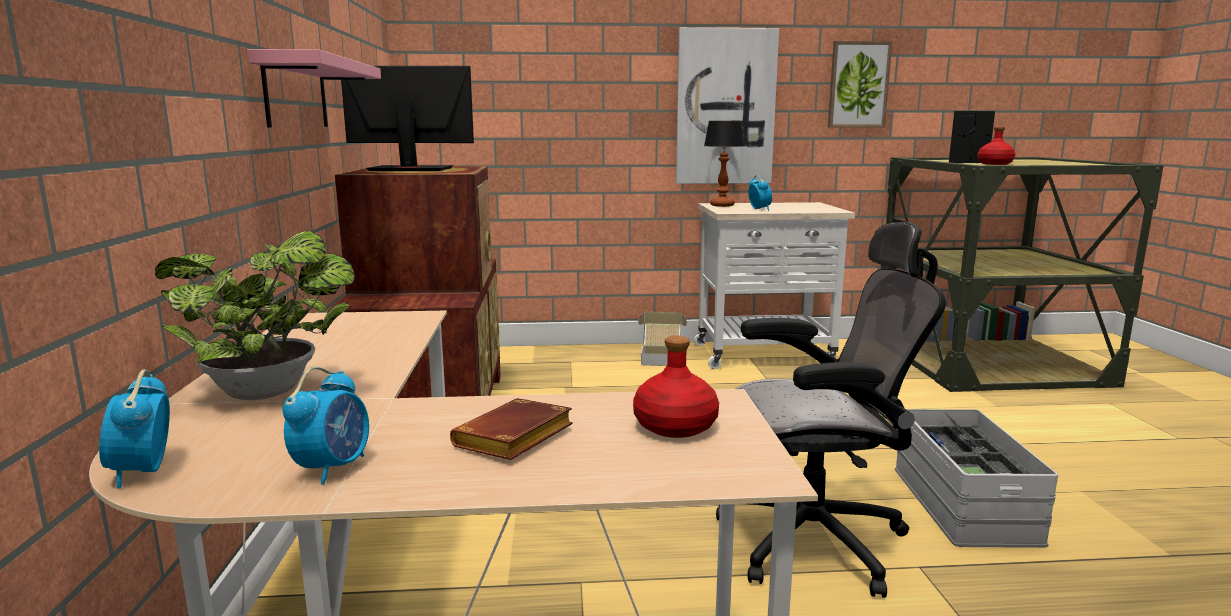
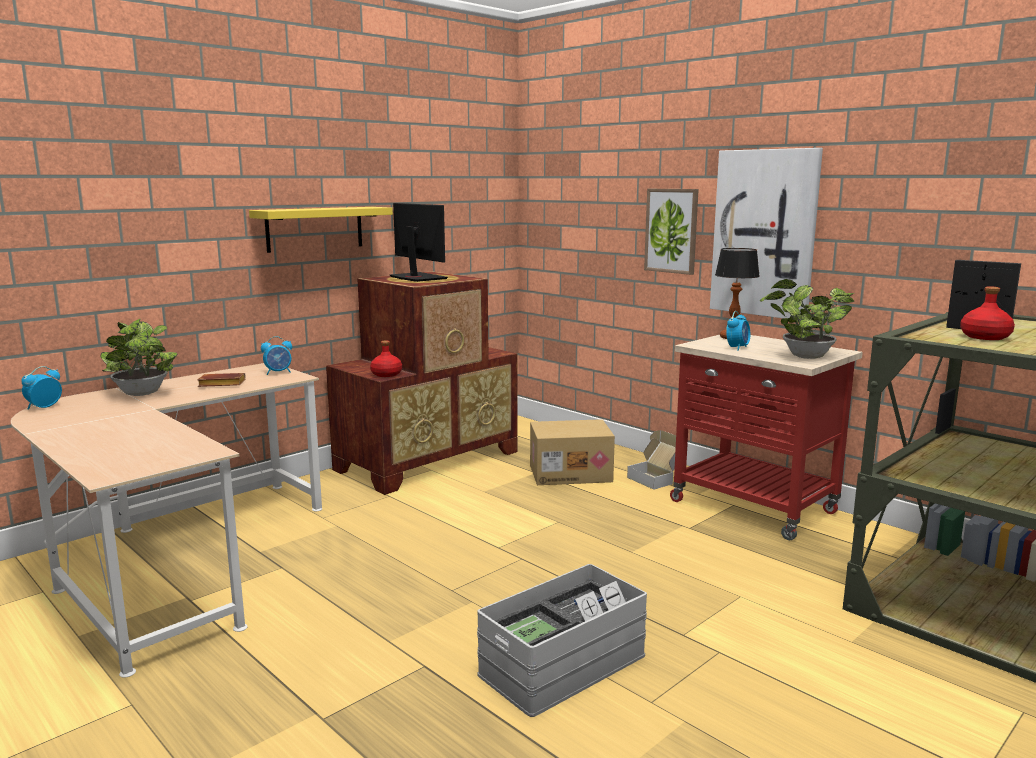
camera: 50 degrees right, 0 degrees up
pink shelf [248,49,381,127] -> yellow shelf [249,207,393,253]
alarm clock [283,367,369,485] -> alarm clock moved to [261,336,292,375]
brown book [450,398,573,460] -> brown book moved to [197,373,246,387]
red bottle [633,335,719,438] -> red bottle moved to [370,340,402,377]
white cart [694,202,855,369] -> red cart [670,335,863,540]
office chair [716,222,946,598] -> none
picture [828,41,893,127] -> picture moved to [644,189,699,275]
none -> cardboard box [530,419,615,485]
none -> potted plant [760,279,855,359]

